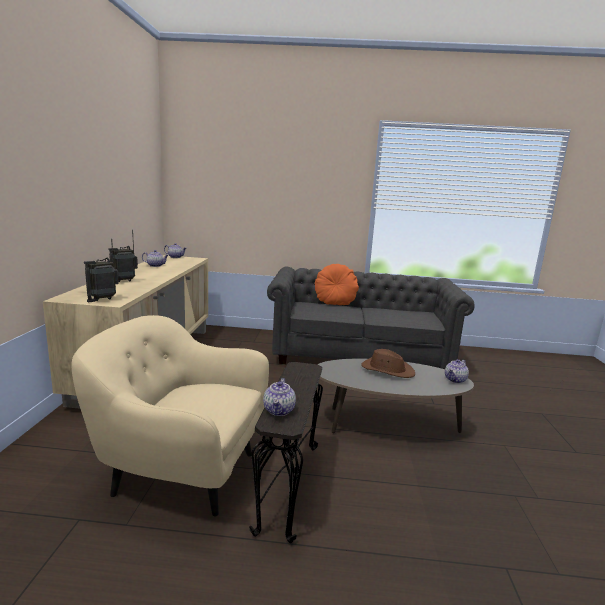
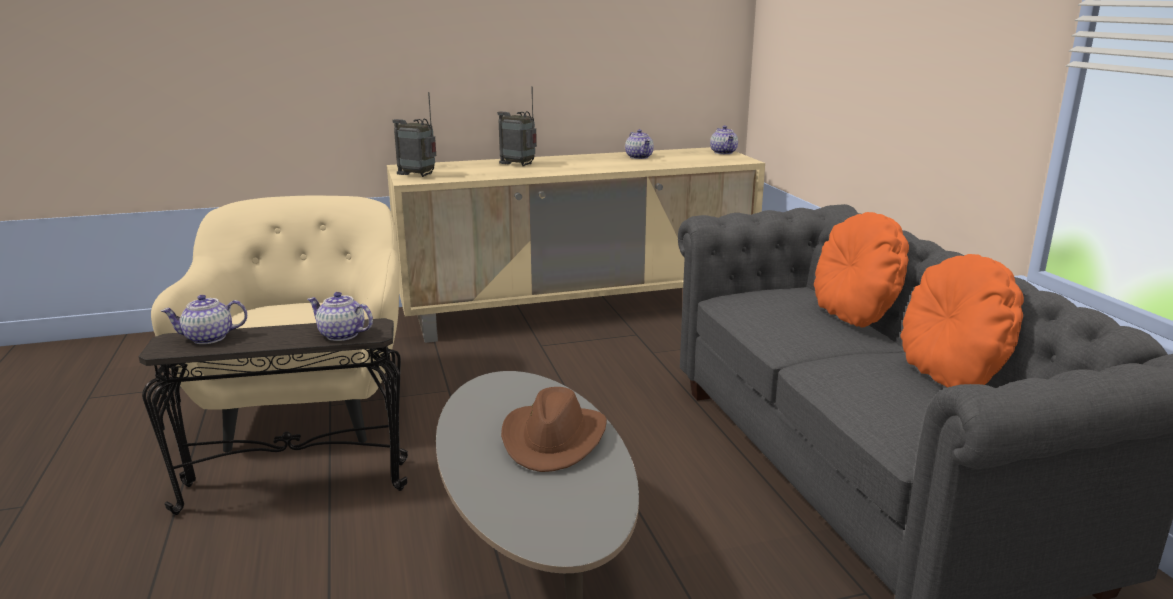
camera: 70 degrees right, 5 degrees up
teapot [445,359,469,383] -> teapot moved to [307,292,373,341]
none -> orange pillow [901,254,1024,388]

